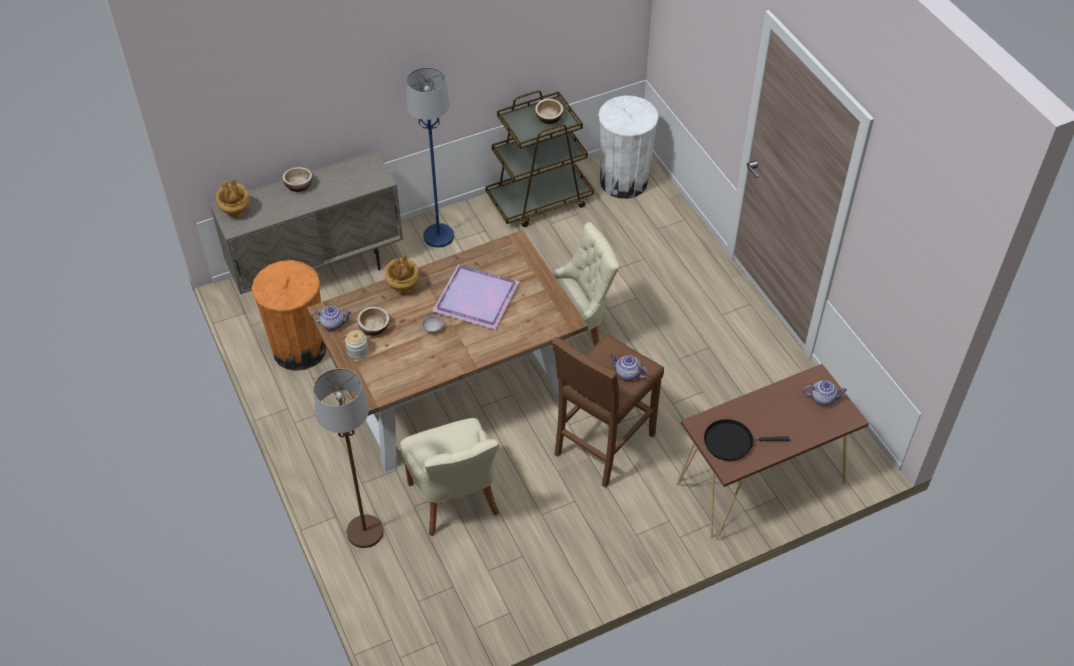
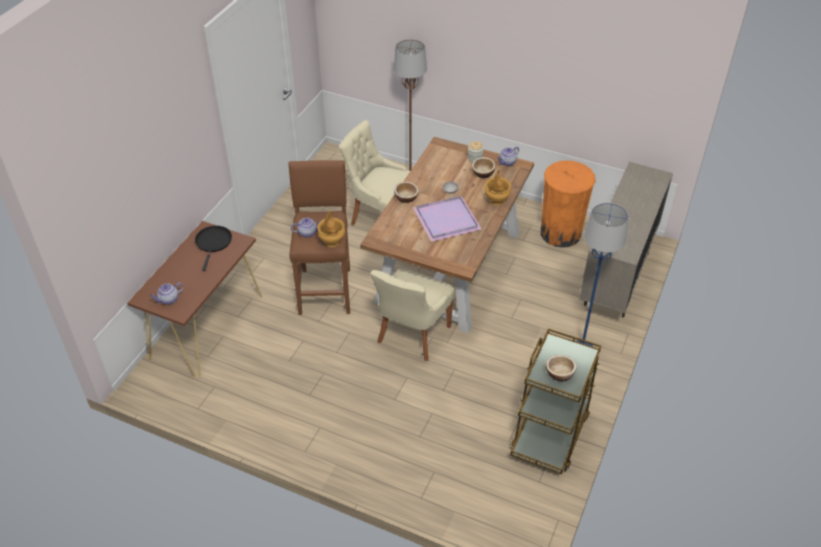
camera: 140 degrees right, 5 degrees down
brown vase [216,179,250,218] -> brown vase moved to [318,211,345,247]
bowl [282,167,312,192] -> bowl moved to [394,182,419,203]
white trash can [598,95,659,199] -> none
black frying pan [704,419,790,461] -> black frying pan turned 45 degrees counterclockwise [195,226,232,271]

